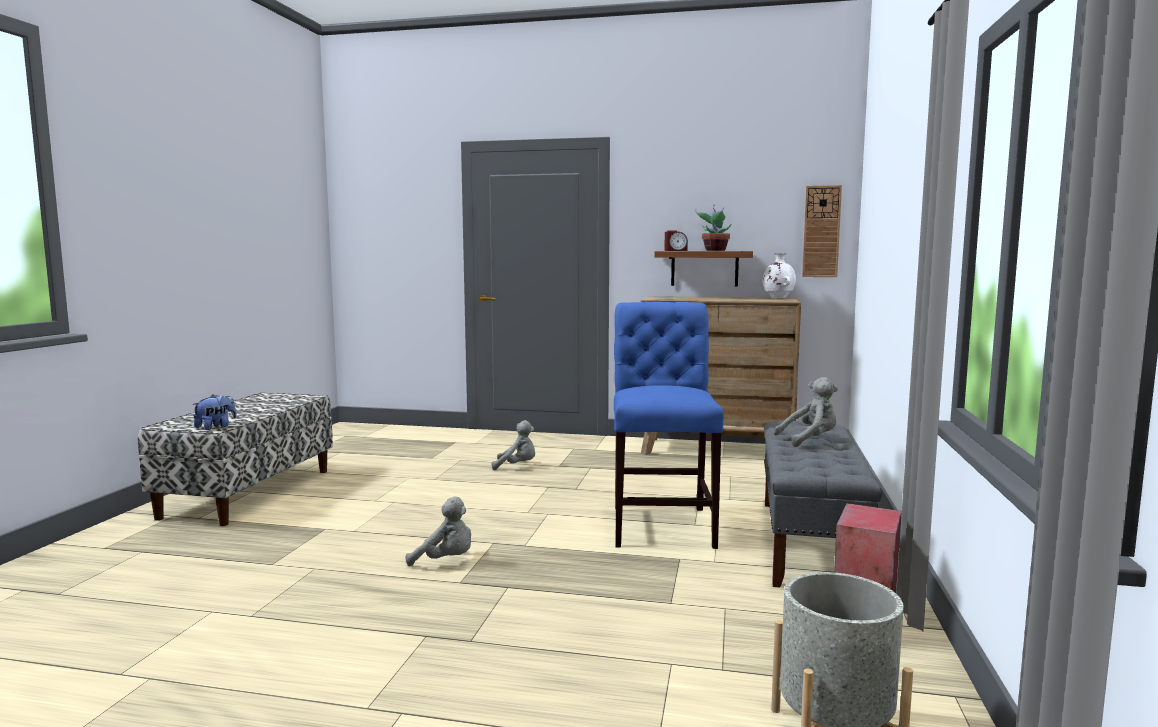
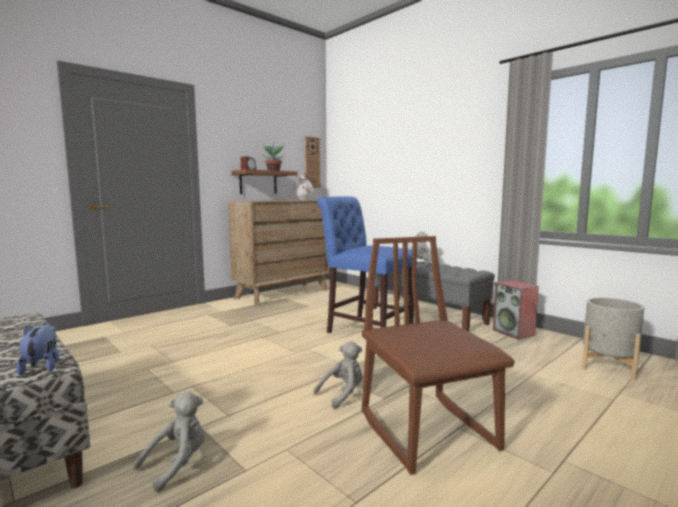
camera: 55 degrees left, 0 degrees up
grey plush toy [492,420,535,470] -> grey plush toy moved to [133,392,205,492]
none -> brown chair [362,236,515,475]

